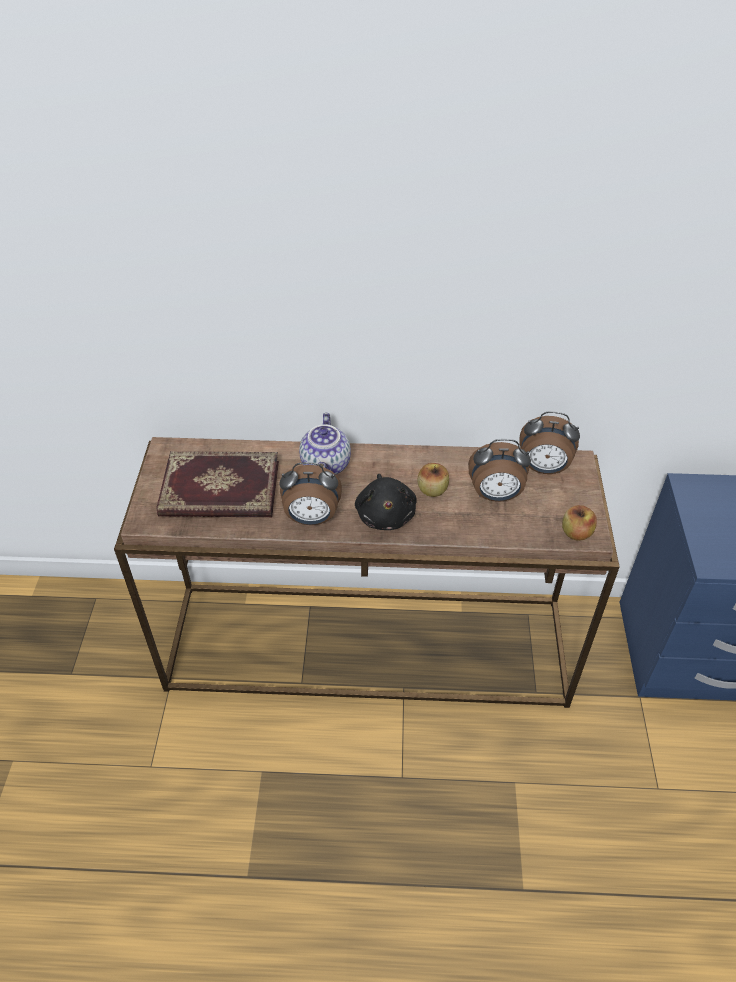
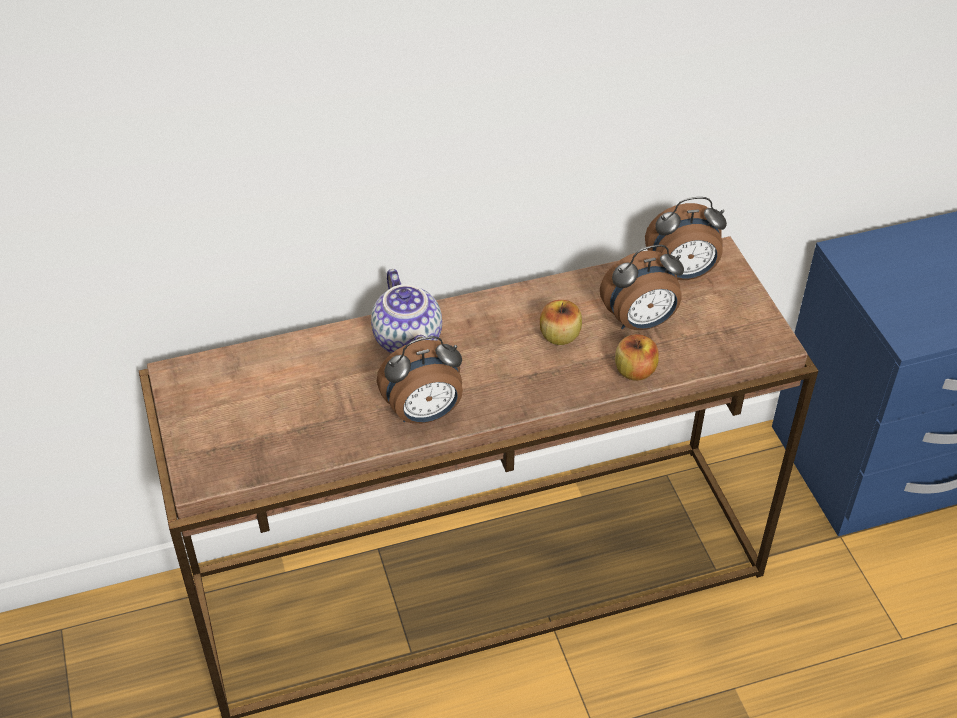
camera: 20 degrees left, 0 degrees up
book [156,451,279,517] -> none
black plush toy [355,474,417,530] -> none
apple [562,505,597,541] -> apple moved to [615,334,659,381]

